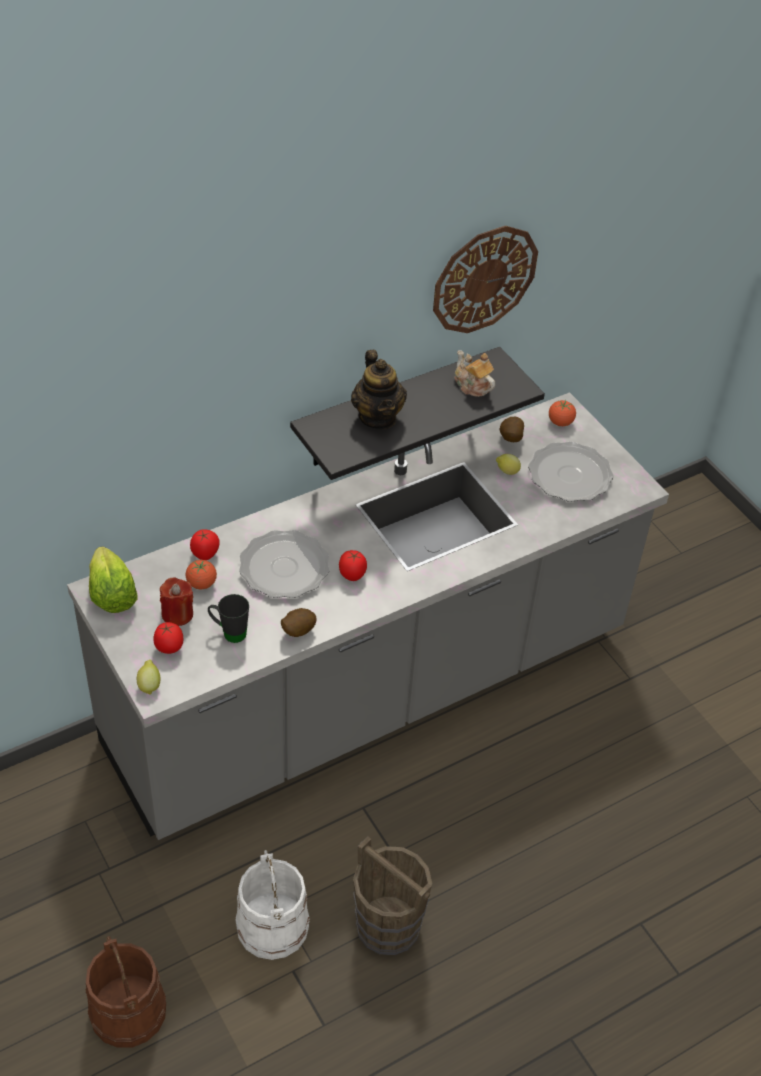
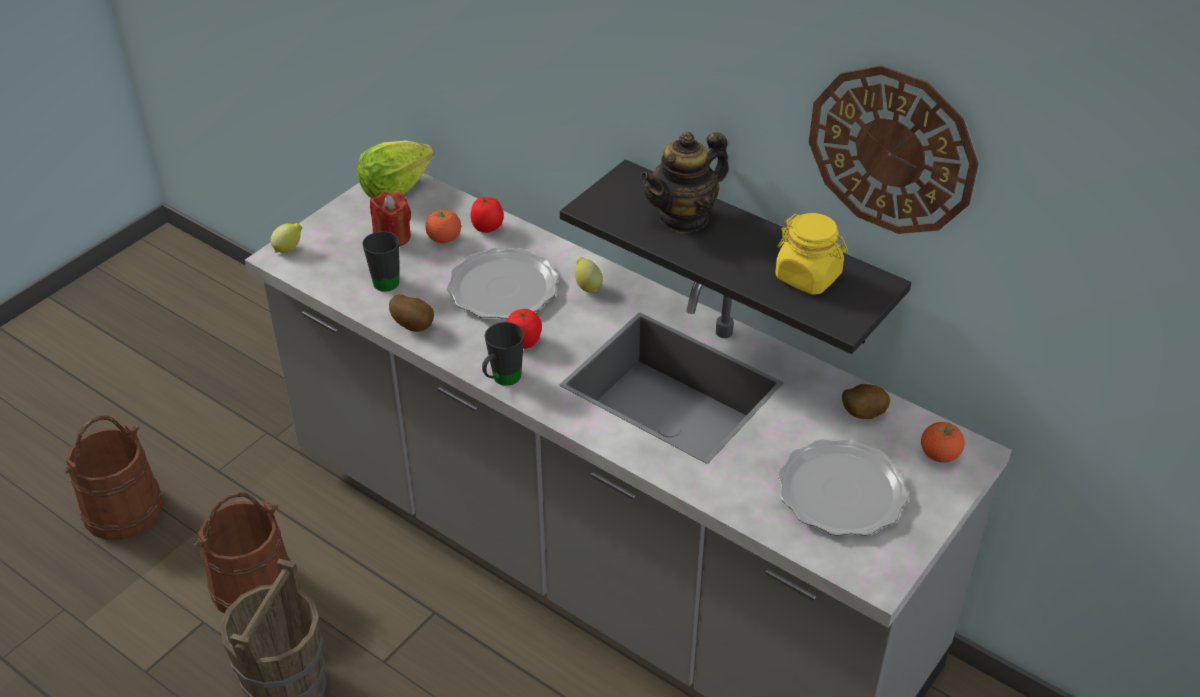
camera: 70 degrees right, 5 degrees down
tomato [153,622,183,654] -> none
white bucket [235,850,310,960] -> brown bucket [193,492,291,614]
teapot [455,350,495,397] -> yellow jar [775,213,848,295]
lemon [496,454,521,475] -> lemon moved to [575,257,603,293]
none -> black mug [482,322,524,386]

